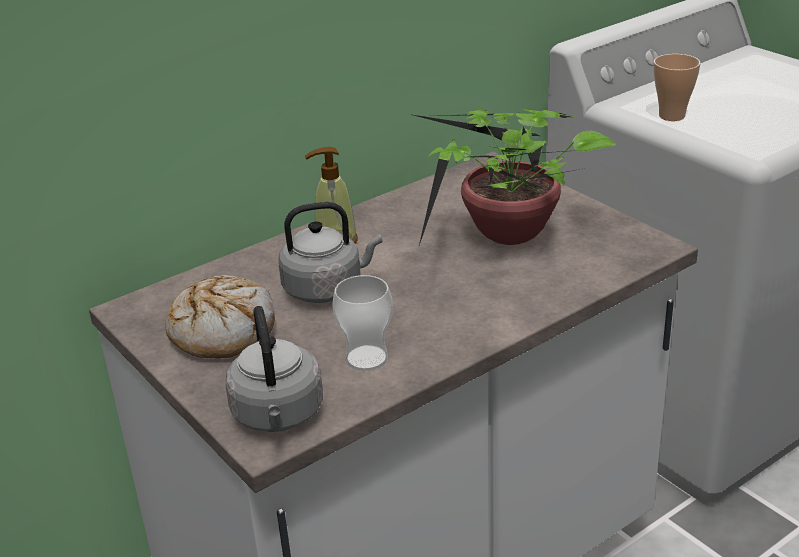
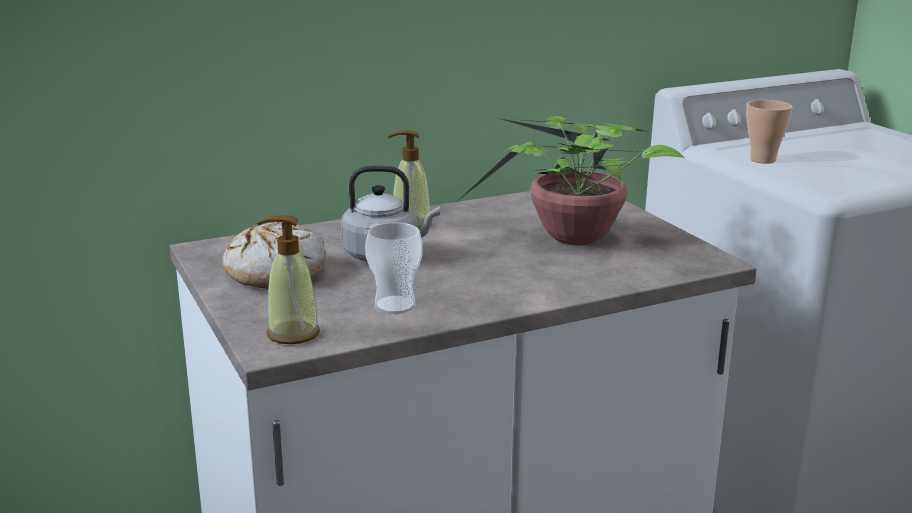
camera: 10 degrees right, 10 degrees down
grey kettle [225,306,323,432] -> soap dispenser [257,215,320,344]

